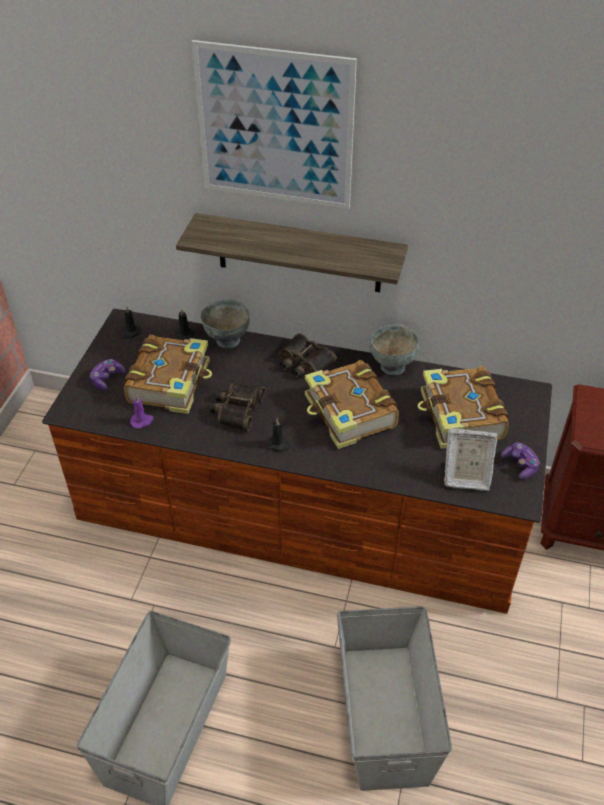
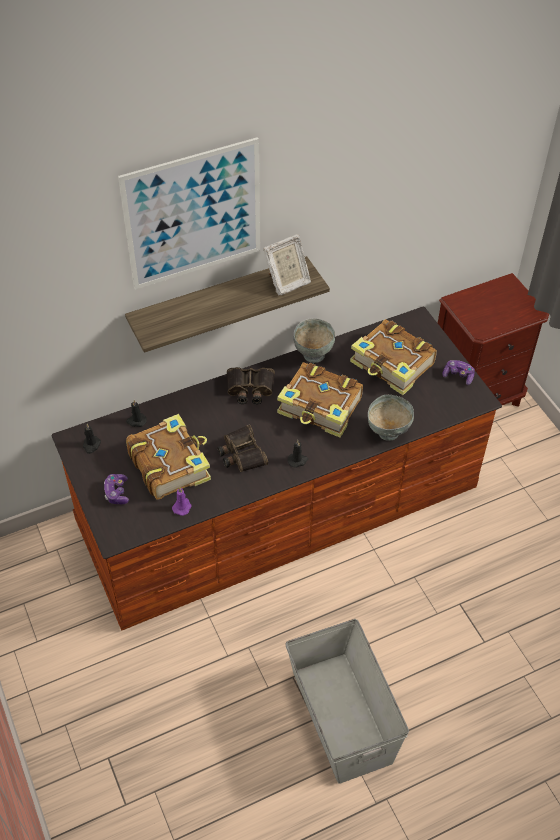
camera: 40 degrees left, 5 degrees up
grey bowl [200,300,250,348] -> grey bowl moved to [368,395,414,441]
grey storage box [337,606,452,791] -> none
picture frame [444,428,498,491] -> picture frame moved to [263,234,311,296]

